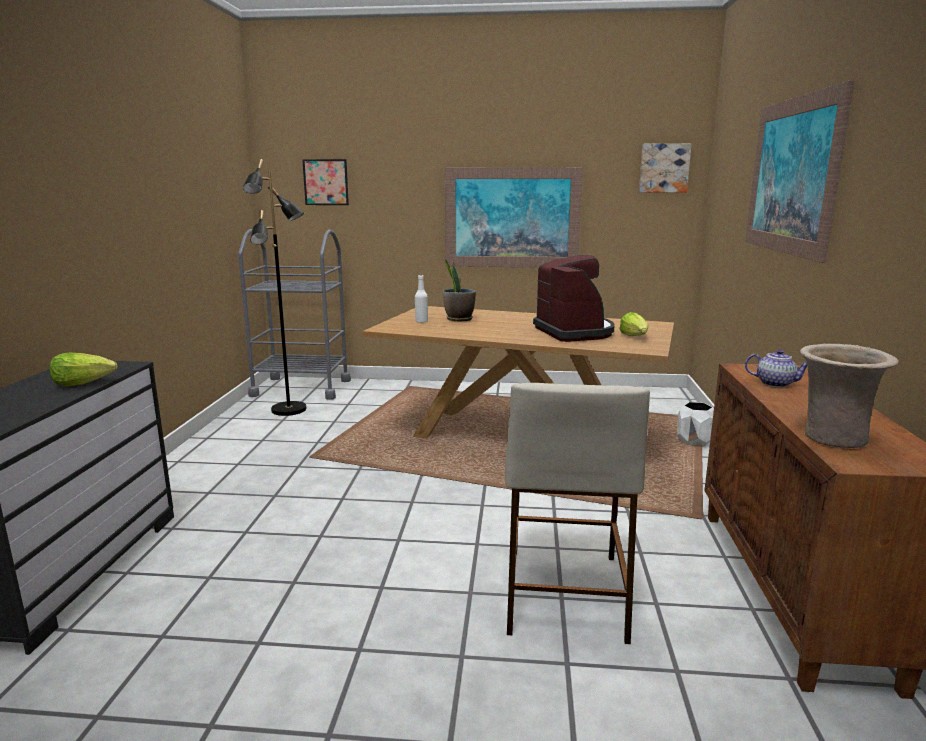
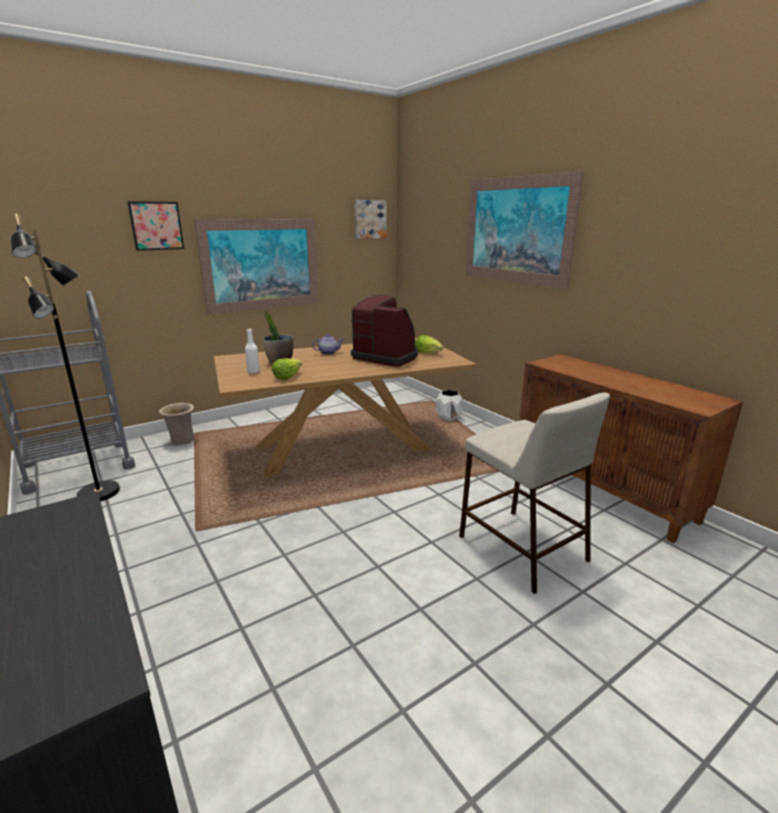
camera: 40 degrees left, 5 degrees up
lettuce [50,353,117,386] -> lettuce moved to [272,358,302,380]
picture [302,159,349,205] -> picture moved to [127,201,184,251]
teapot [745,350,807,387] -> teapot moved to [312,334,344,355]
beige vase [800,344,899,448] -> beige vase moved to [159,403,194,445]

